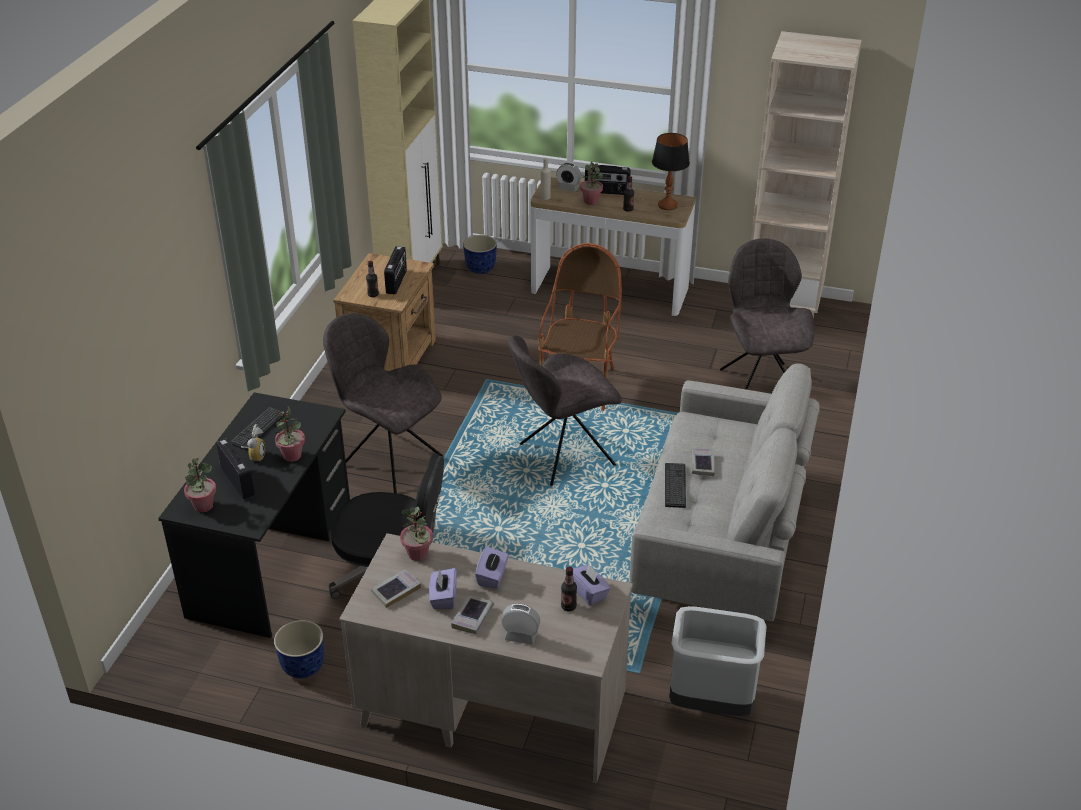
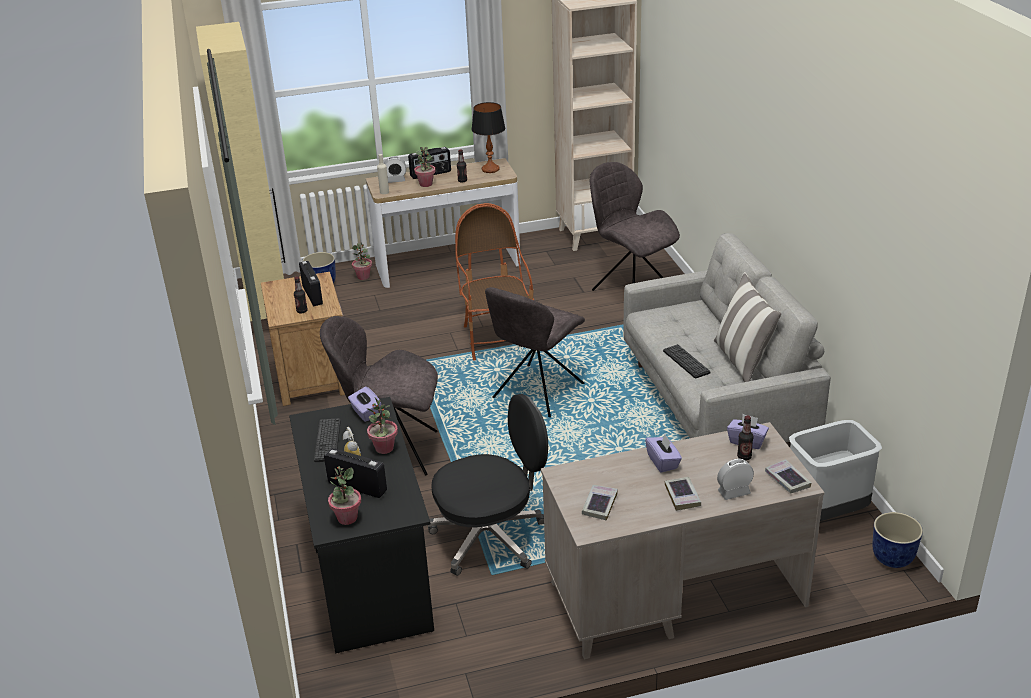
camera: 30 degrees left, 5 degrees down
planter [274,620,324,678] -> planter moved to [872,512,923,568]
potted plant [400,507,433,561] -> potted plant moved to [352,242,372,280]
purple tissue box [429,568,457,609] -> purple tissue box moved to [348,387,382,422]
book [691,448,715,476] -> book moved to [765,459,811,494]
none -> pillow [714,272,781,382]

